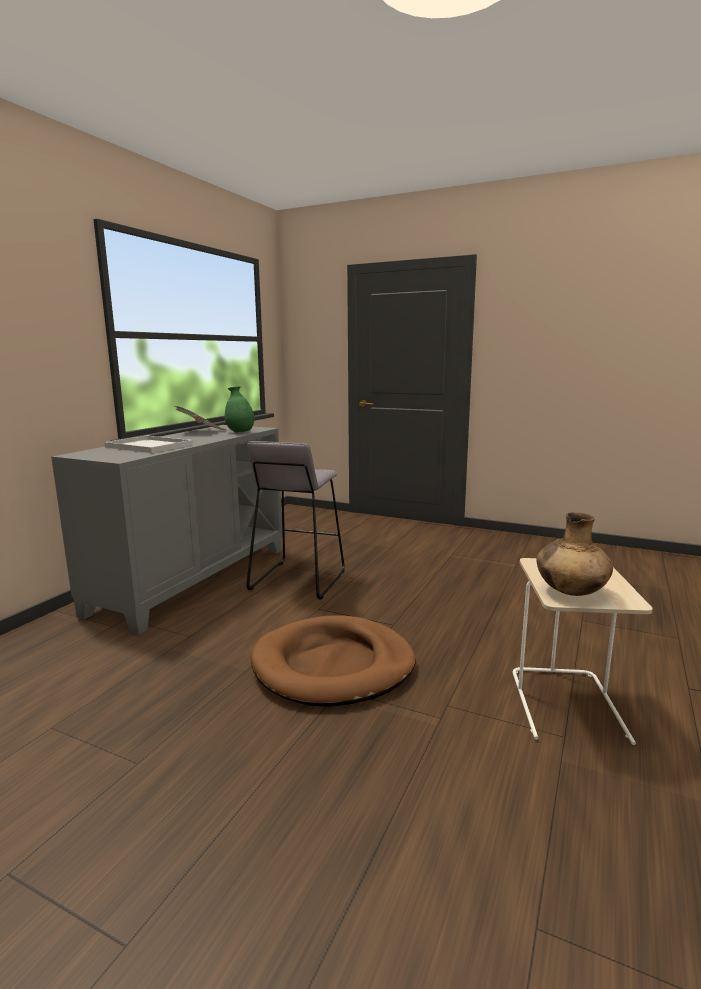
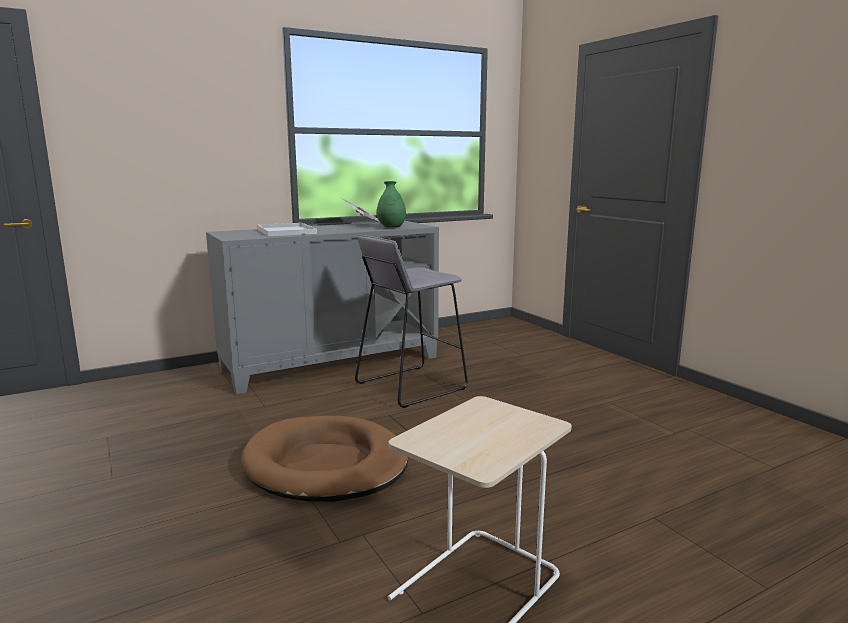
camera: 35 degrees right, 0 degrees up
brown vase [537,512,613,596] -> none

